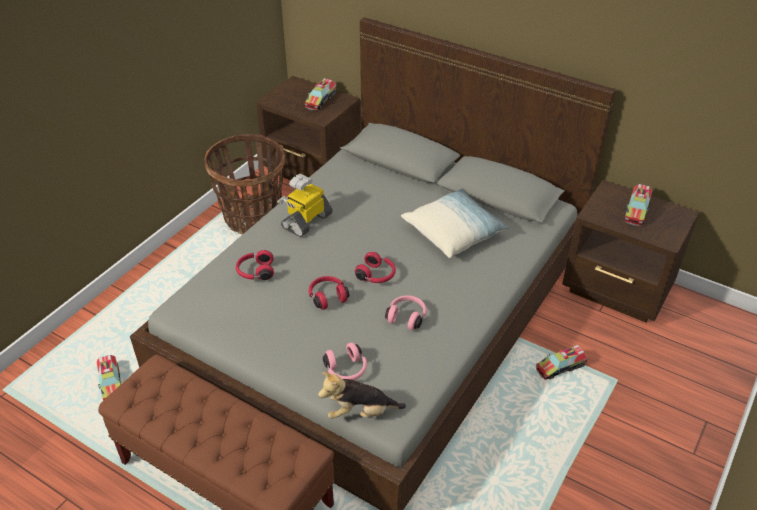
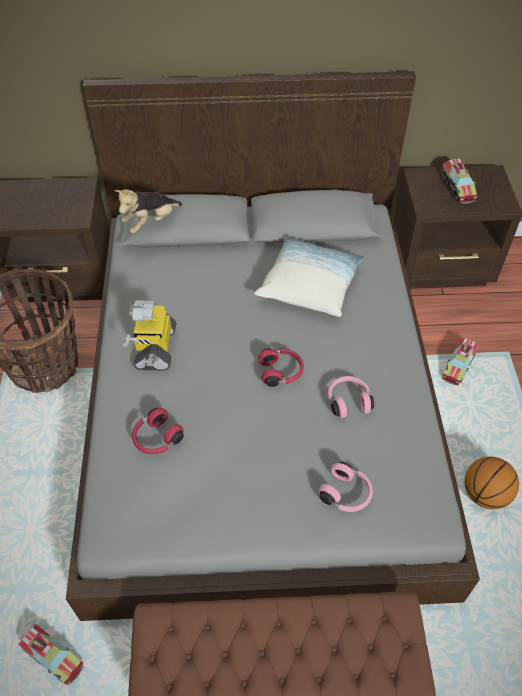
camera: 35 degrees left, 10 degrees up
toy truck [304,78,336,110] -> none
red headphones [309,276,349,310] -> none
plush toy [318,372,406,419] -> plush toy moved to [114,189,182,233]
none -> basketball [465,457,519,509]

